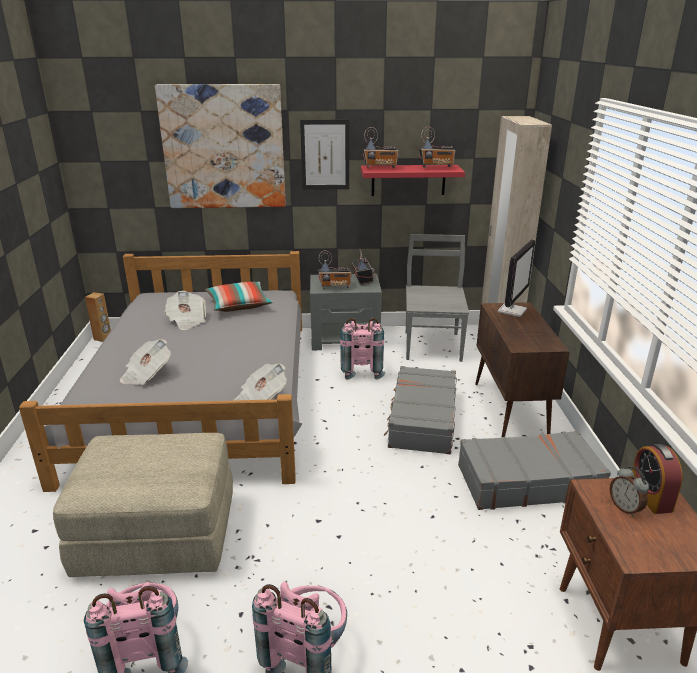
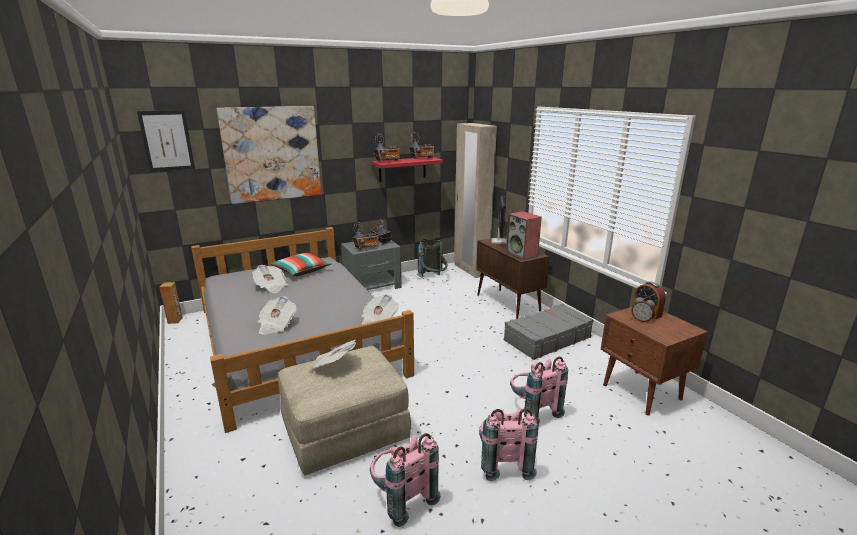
camera: 25 degrees left, 5 degrees down
picture [300,120,349,190] -> picture moved to [137,110,195,172]
pink backpack [340,318,385,379] -> pink backpack moved to [510,357,568,424]
grey suitcase [384,366,457,455] -> none
grey chair [406,234,469,362] -> grey backpack [416,237,448,278]
none -> newspaper [311,340,356,369]
none -> speaker [506,211,542,260]

